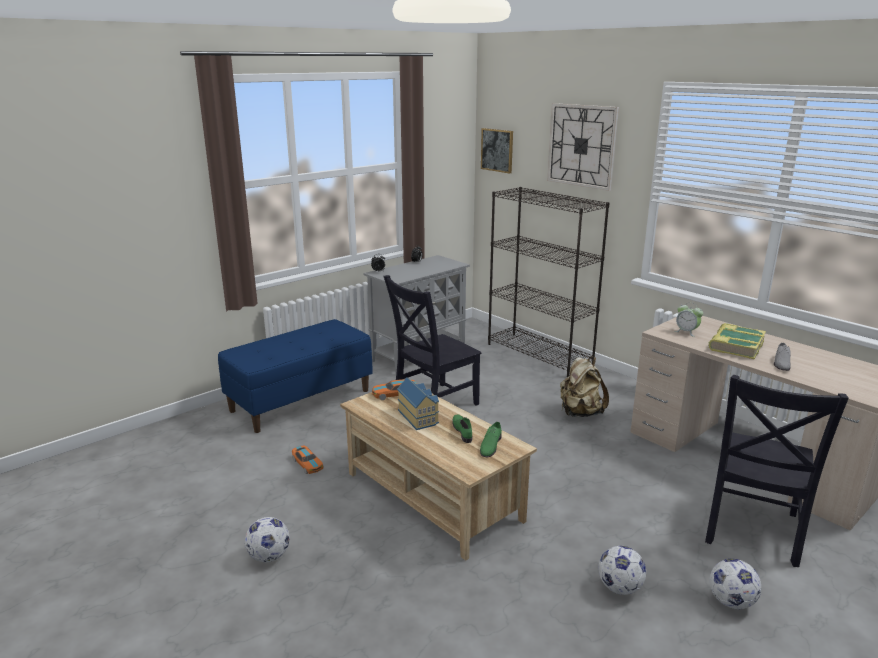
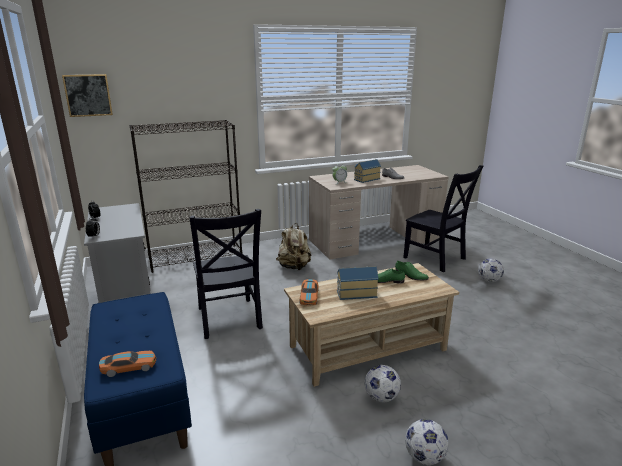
camera: 70 degrees left, 0 degrees up
toy car [292,445,324,474] -> toy car moved to [99,351,156,377]
wall clock [547,103,619,191] -> none
football [598,546,646,595] -> football moved to [365,365,401,402]
book [708,323,766,359] -> toy house [354,159,381,183]

